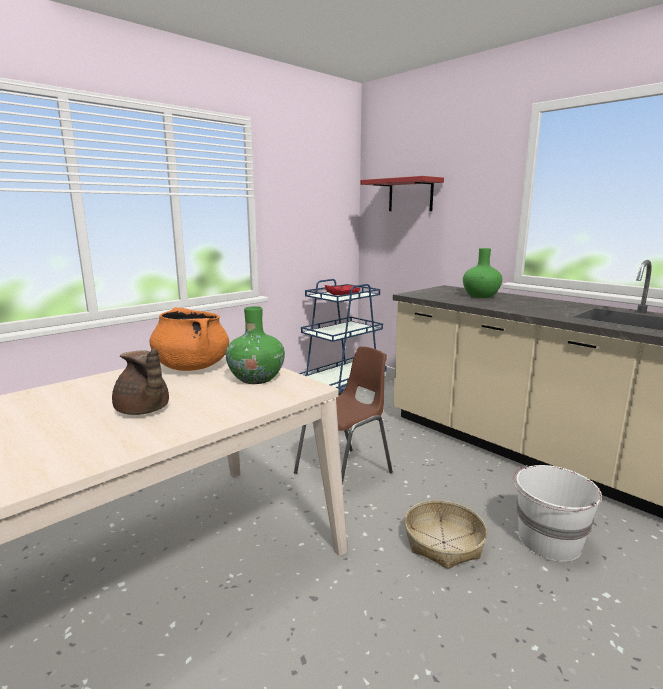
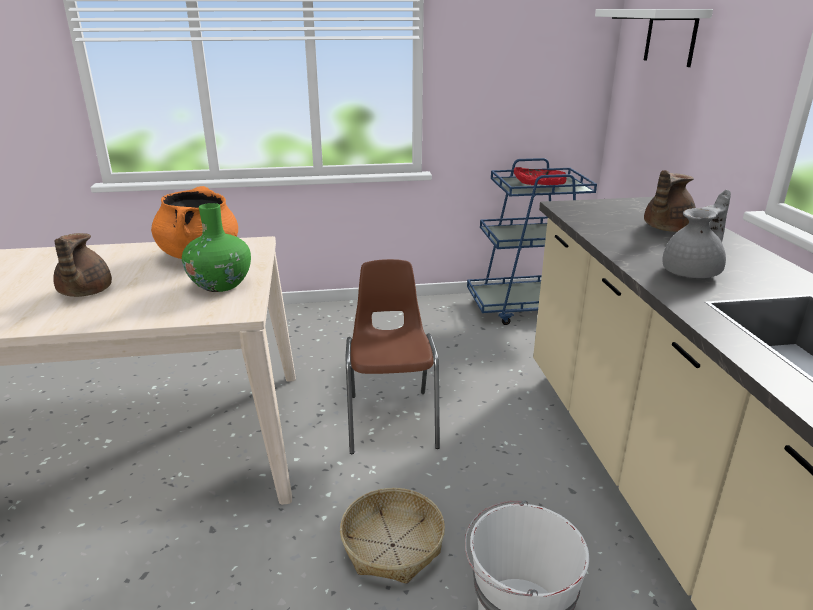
camera: 35 degrees right, 10 degrees up
brown chair [294,346,393,485] -> brown chair turned 90 degrees counterclockwise [346,259,440,454]
red shelf [361,176,444,211] -> white shelf [595,9,713,67]
green vase [463,248,502,298] -> brown teapot [644,170,696,232]
none -> grey teapot [663,190,731,278]

